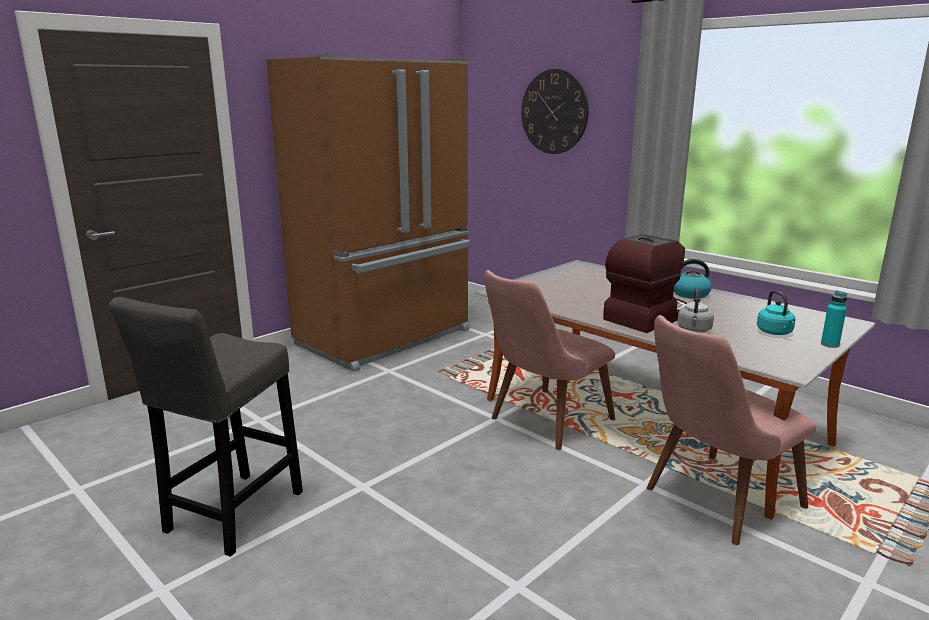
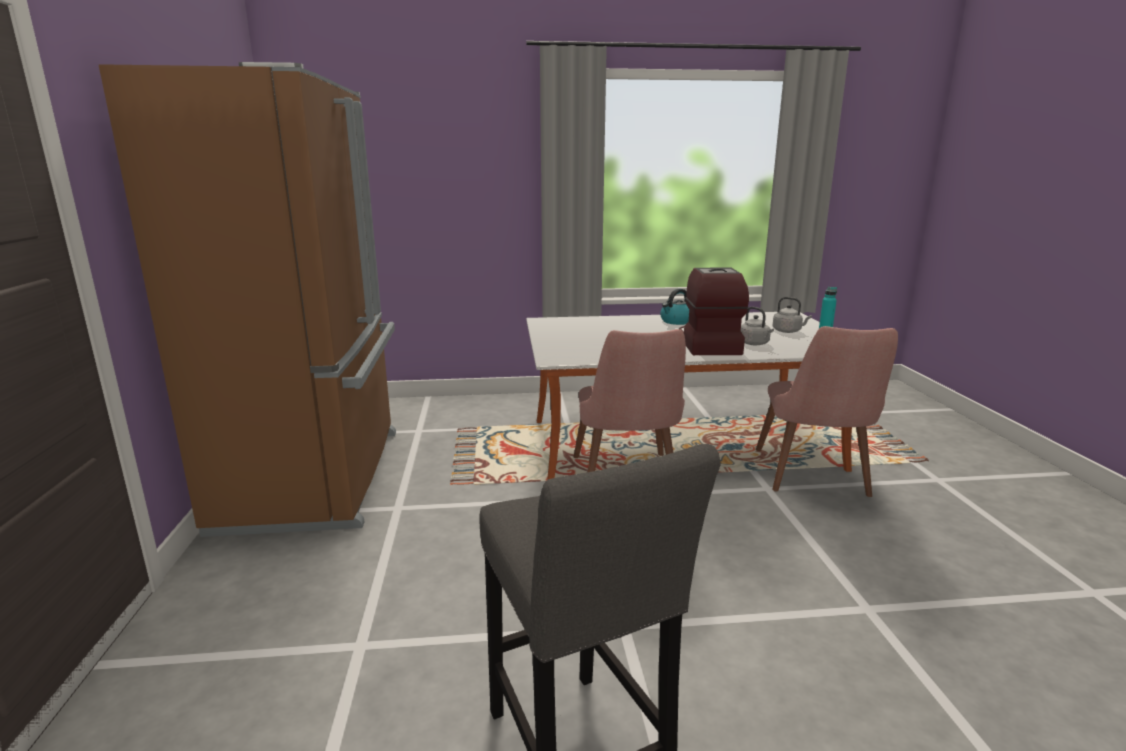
camera: 50 degrees left, 0 degrees up
wall clock [521,69,589,154] -> none
turquoise kettle [757,290,796,335] -> grey kettle [773,297,812,333]

